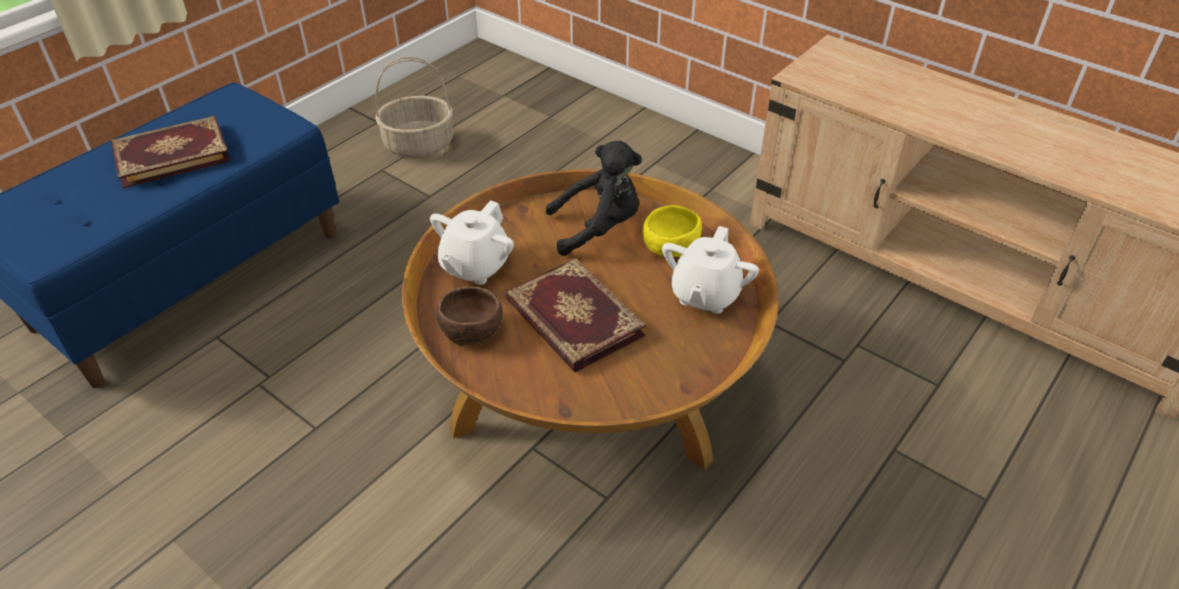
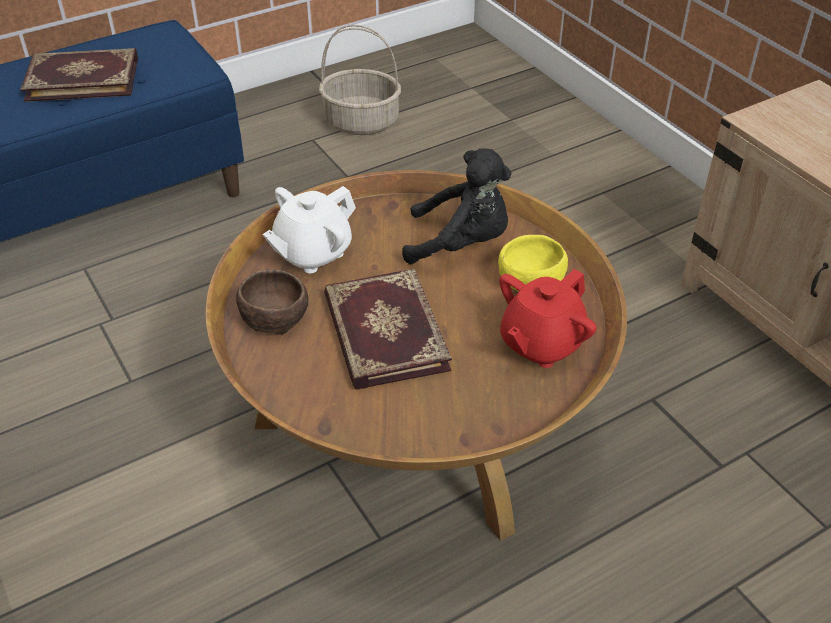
camera: 20 degrees right, 0 degrees up
white teapot [662,226,759,314] -> red teapot [499,269,596,368]

